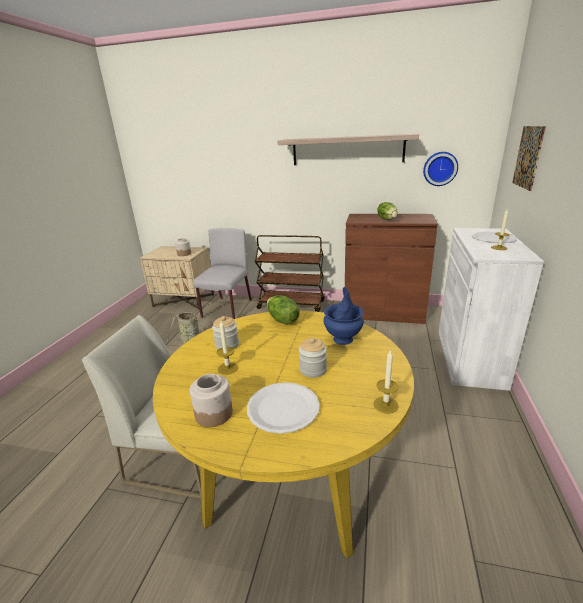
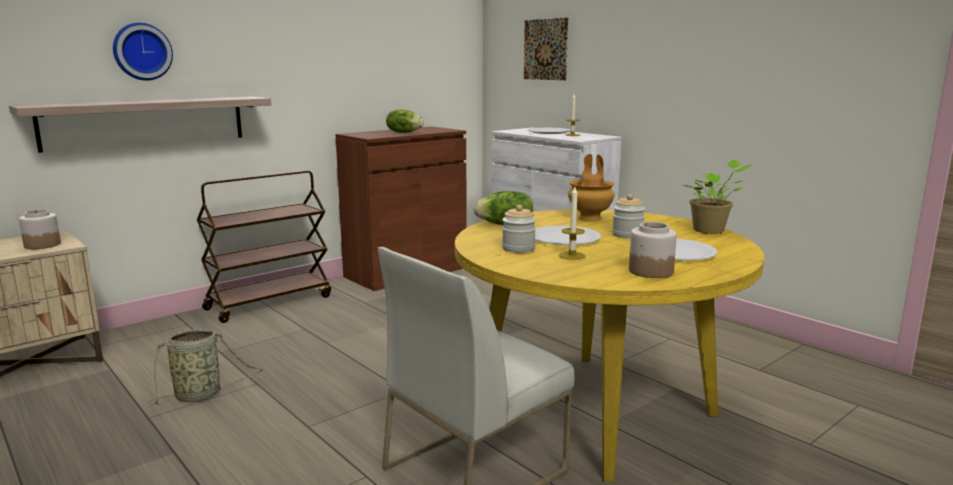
camera: 55 degrees left, 10 degrees down
grey chair [193,228,252,319] -> none
shelf [277,134,419,165] -> shelf moved to [9,96,271,153]
blue vase [323,287,364,345] -> brown vase [568,154,615,222]
candle [374,349,399,414] -> potted plant [683,160,752,234]
wall clock [423,152,458,186] -> wall clock moved to [113,23,173,81]
none -> white plate [535,226,601,245]

